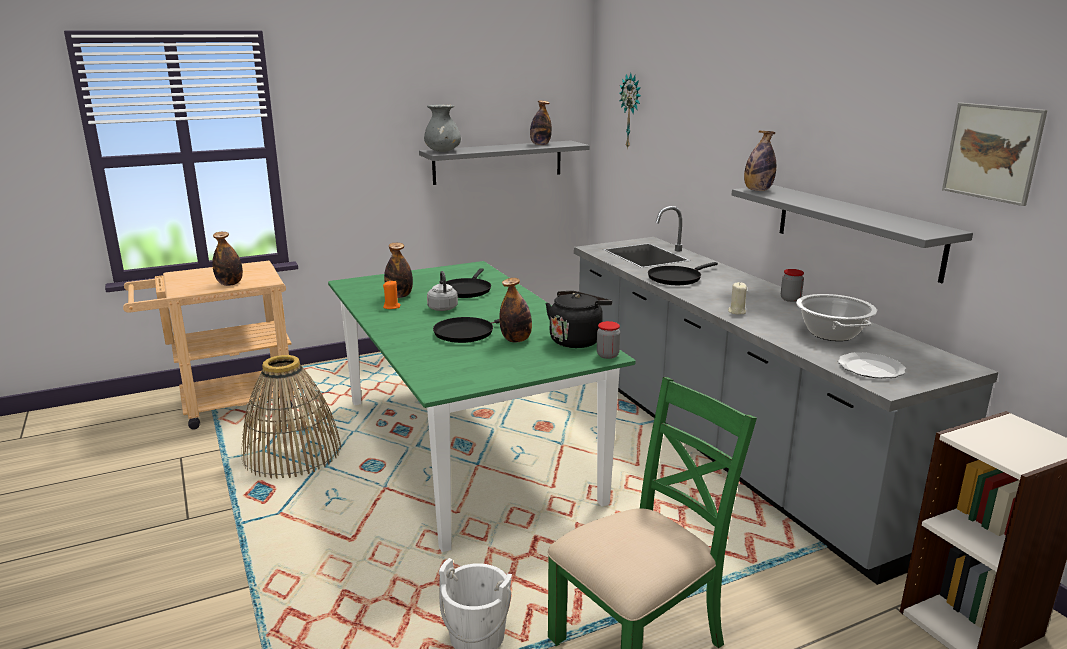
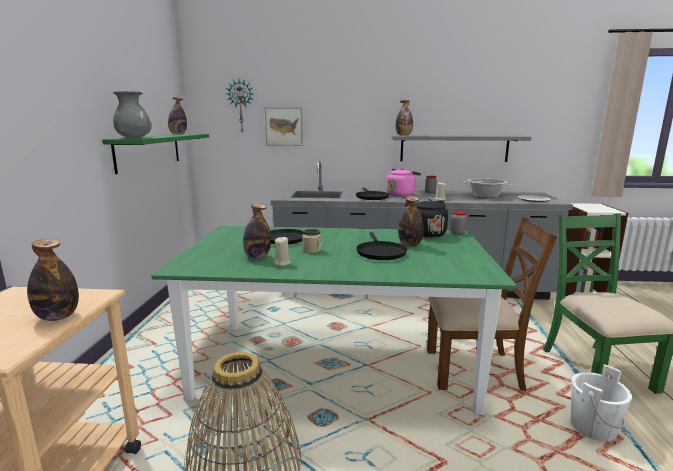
camera: 60 degrees left, 5 degrees down
orange candle [383,281,401,309] -> beige candle [274,236,290,266]
grey shelf [419,140,590,185] -> green shelf [102,134,209,174]
grey kettle [427,271,458,311] -> jar [302,229,322,253]
picture [942,103,1048,206] -> picture moved to [265,107,303,146]
none -> pink kettle [386,168,421,197]
none -> brown chair [427,217,557,391]

